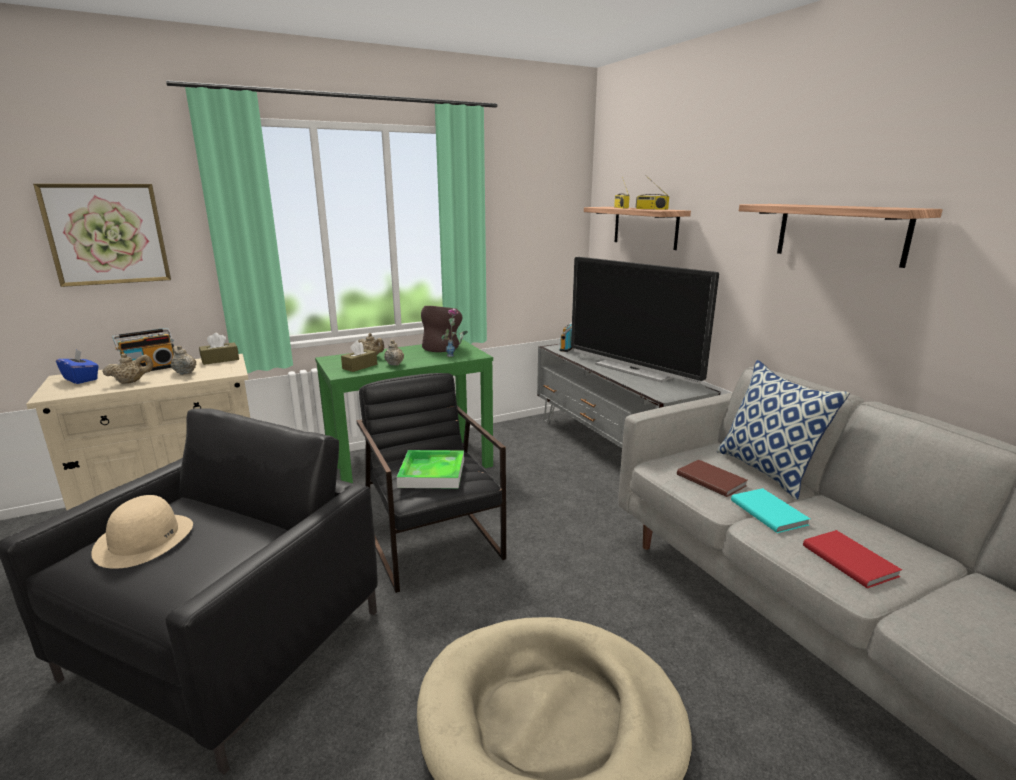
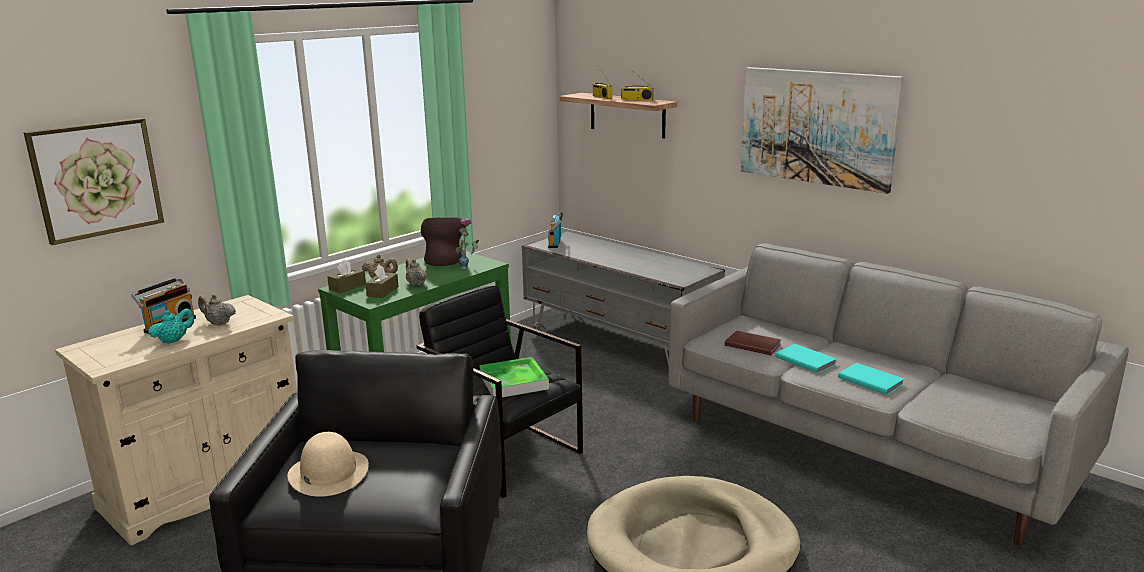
camera: 20 degrees left, 0 degrees up
blue tissue box [56,349,99,384] -> none
beige teapot [102,353,153,384] -> turquoise teapot [149,308,194,344]
brown tissue box [199,333,239,365] -> brown tissue box moved to [327,260,366,293]
television [571,257,719,384] -> none
pillow [717,360,850,500] -> none
shelf [739,204,943,268] -> picture [741,67,903,194]
red book [803,530,902,588] -> turquoise book [838,363,904,395]

